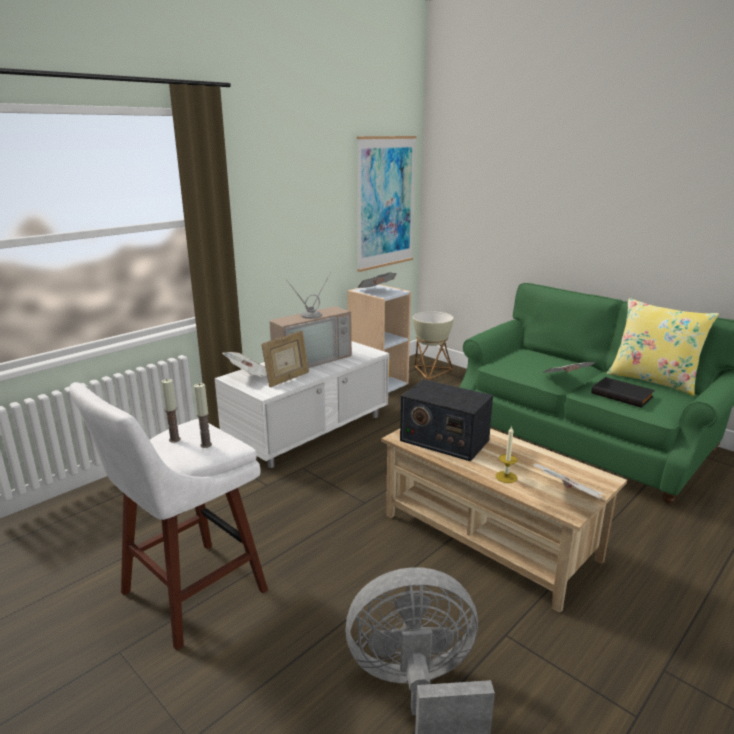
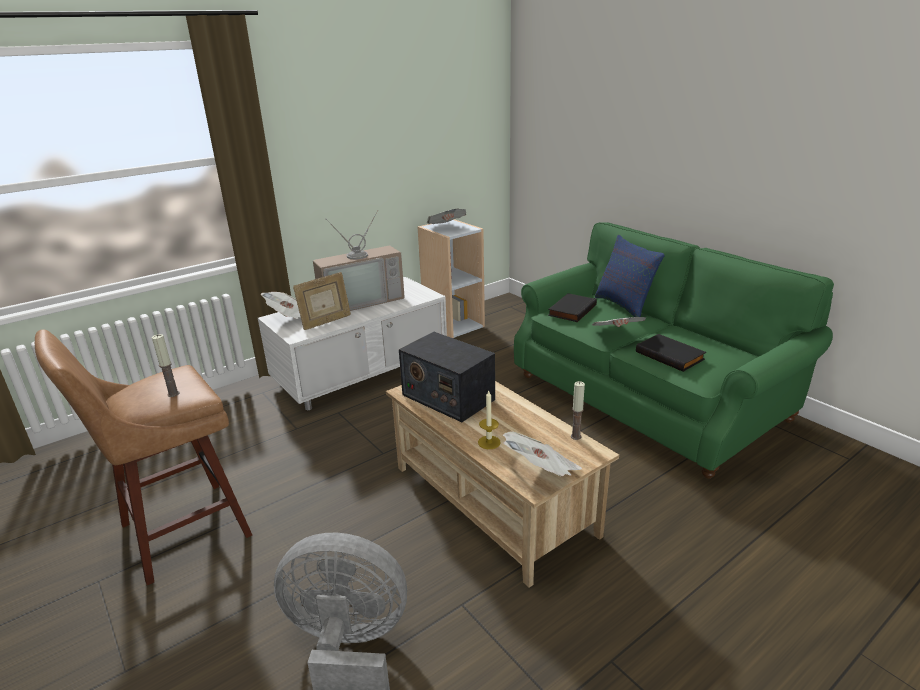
camera: 10 degrees right, 5 degrees up
white stool [70,382,268,651] -> brown stool [35,329,252,585]
candle [161,379,181,443] -> candle moved to [571,381,585,440]
picture [357,136,416,272] -> none
planter [413,311,454,380] -> none
yellow pillow [607,298,719,396] -> none
none -> black book [548,293,597,322]
none -> blue pillow [595,235,665,317]

